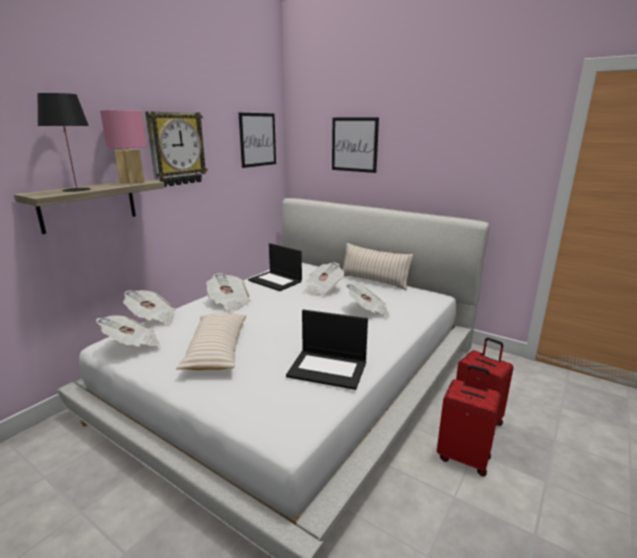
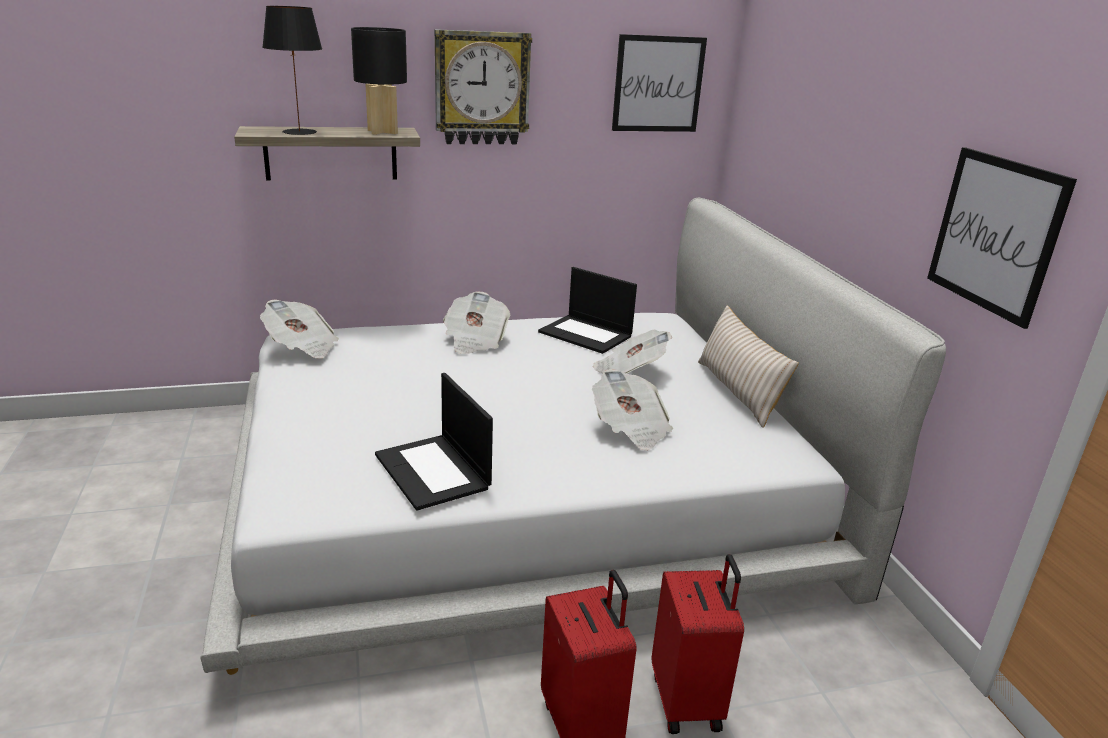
camera: 40 degrees right, 5 degrees up
pink table lamp [100,110,147,184] -> black table lamp [351,27,407,135]
newspaper [123,290,176,324] -> none
beige pillow [176,313,246,370] -> none
laptop [248,243,302,291] -> laptop turned 45 degrees counterclockwise [538,267,637,354]
picture [332,117,379,173] -> picture moved to [927,147,1077,329]

